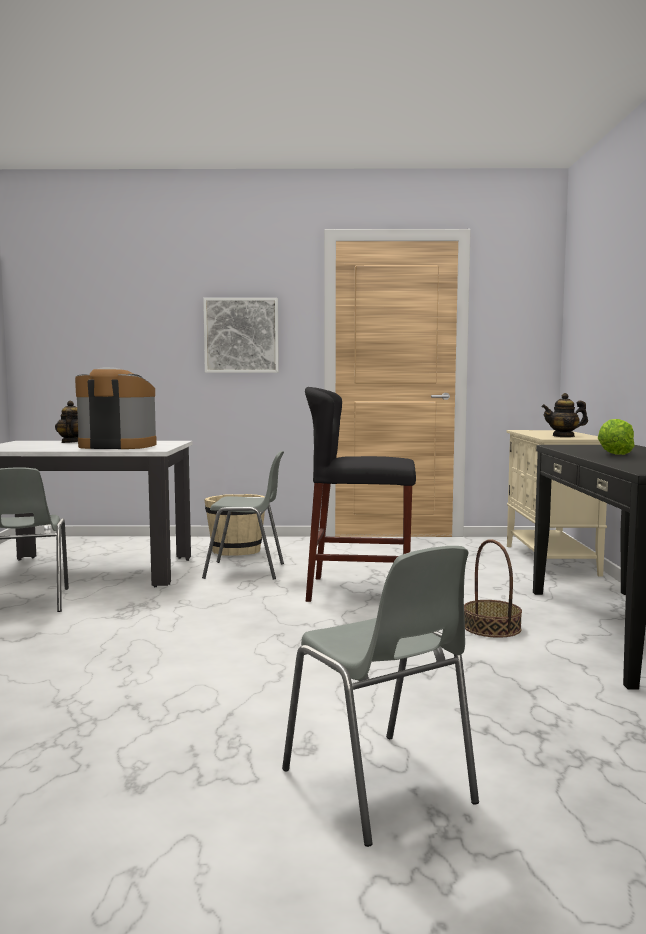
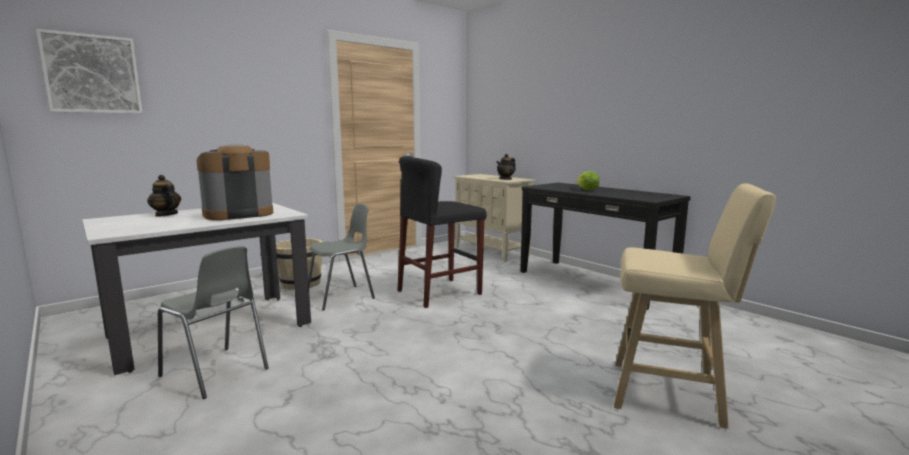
camera: 40 degrees left, 5 degrees up
picture [203,298,279,373] -> picture moved to [36,29,143,114]
grey chair [282,546,479,847] -> beige stool [614,183,776,429]
basket [464,539,522,638] -> none

